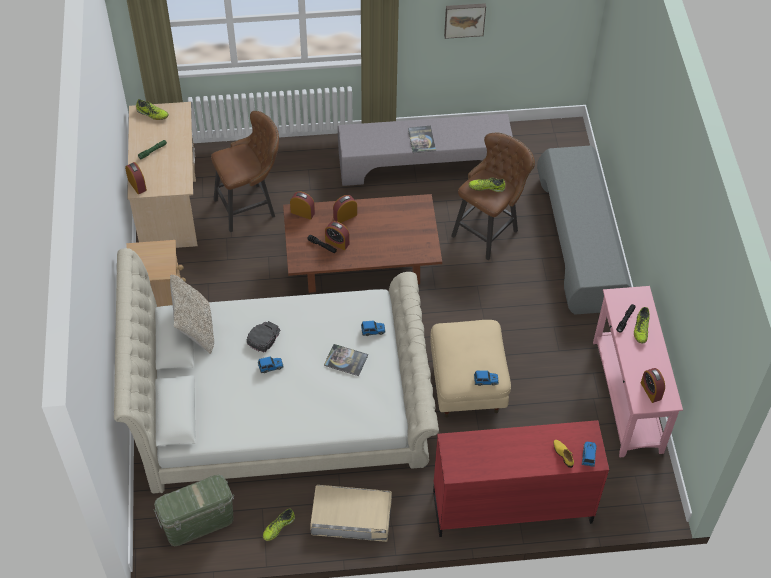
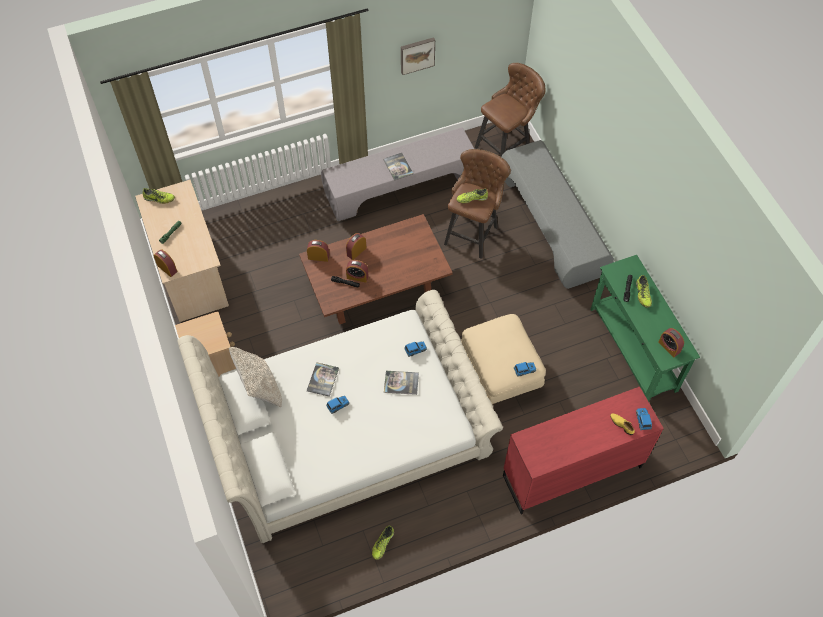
camera: 15 degrees left, 5 degrees up
green storage box [153,474,234,546] -> none
brown stool [211,111,279,232] -> brown stool moved to [475,63,546,157]
black cap [246,321,280,353] -> book [306,362,339,397]
beige storage box [310,485,392,542] -> none
pink console table [593,286,683,457] -> green console table [590,255,700,402]

